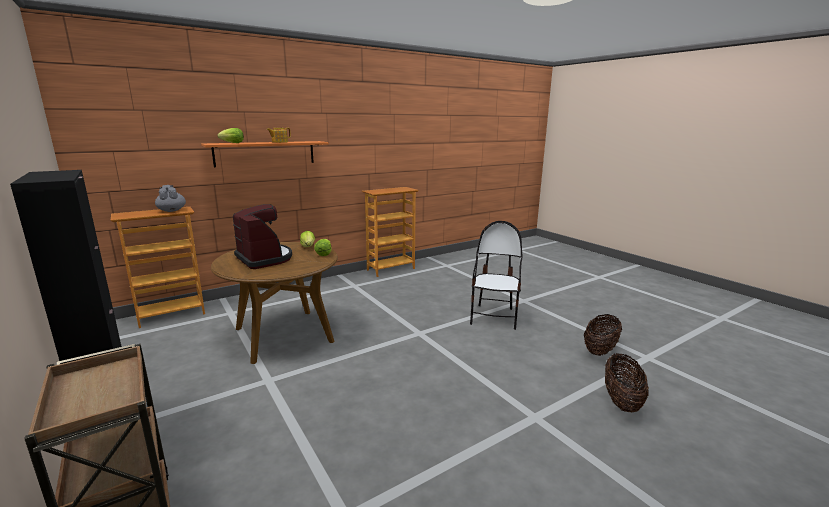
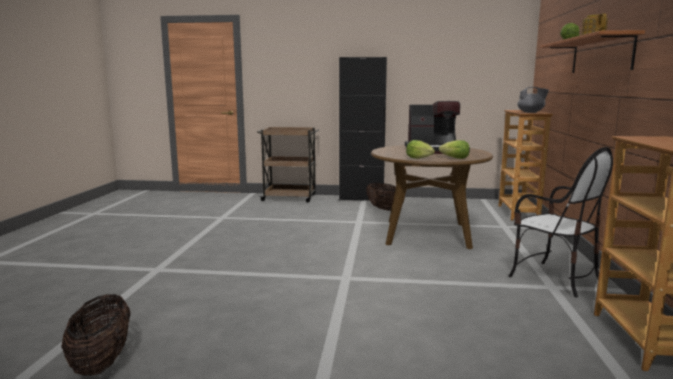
camera: 130 degrees right, 5 degrees down
chair [470,221,522,330] -> chair moved to [509,147,613,297]
basket [605,353,649,412] -> basket moved to [366,183,405,211]

